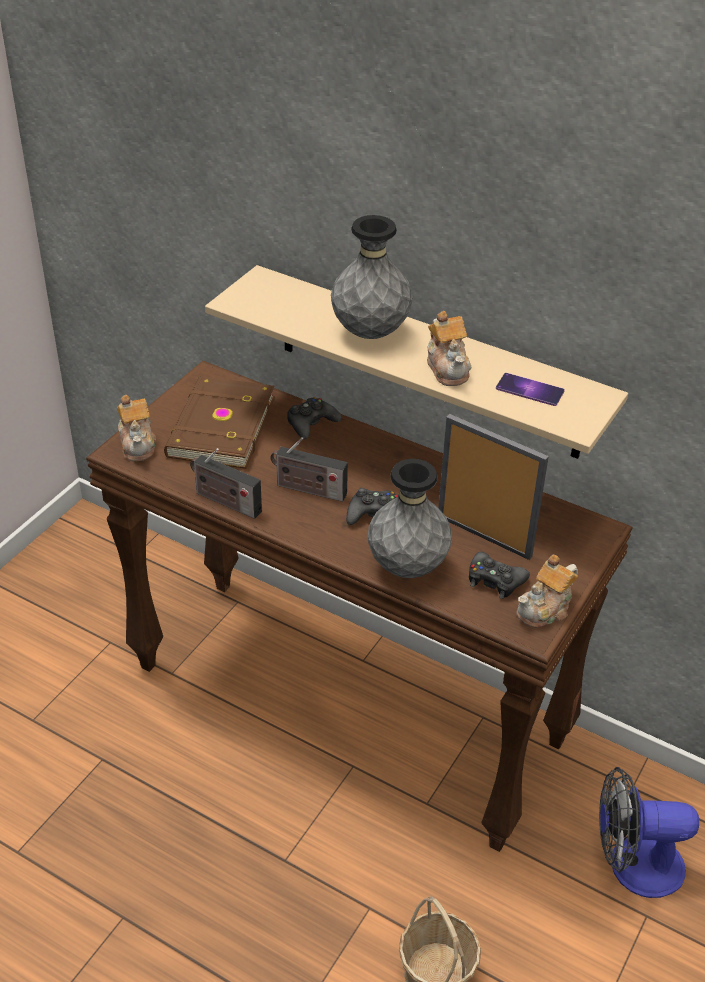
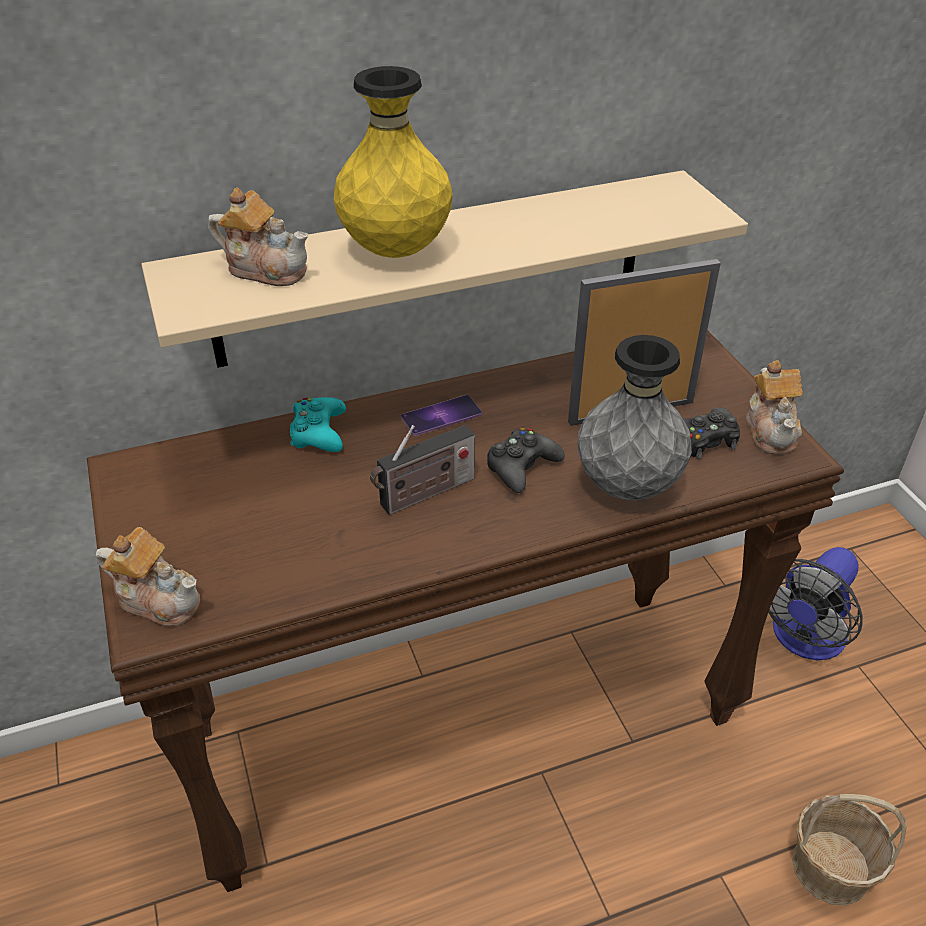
camera: 50 degrees left, 0 degrees up
brown book [164,376,275,469] -> none
radio [190,448,262,519] -> none
black game controller [287,397,341,439] -> turquoise game controller [290,397,346,452]
grey vase [331,215,413,339] -> yellow vase [334,66,453,258]
teapot [427,311,471,386] -> teapot moved to [208,187,308,286]
phone [496,373,565,406] -> phone moved to [401,395,482,436]

